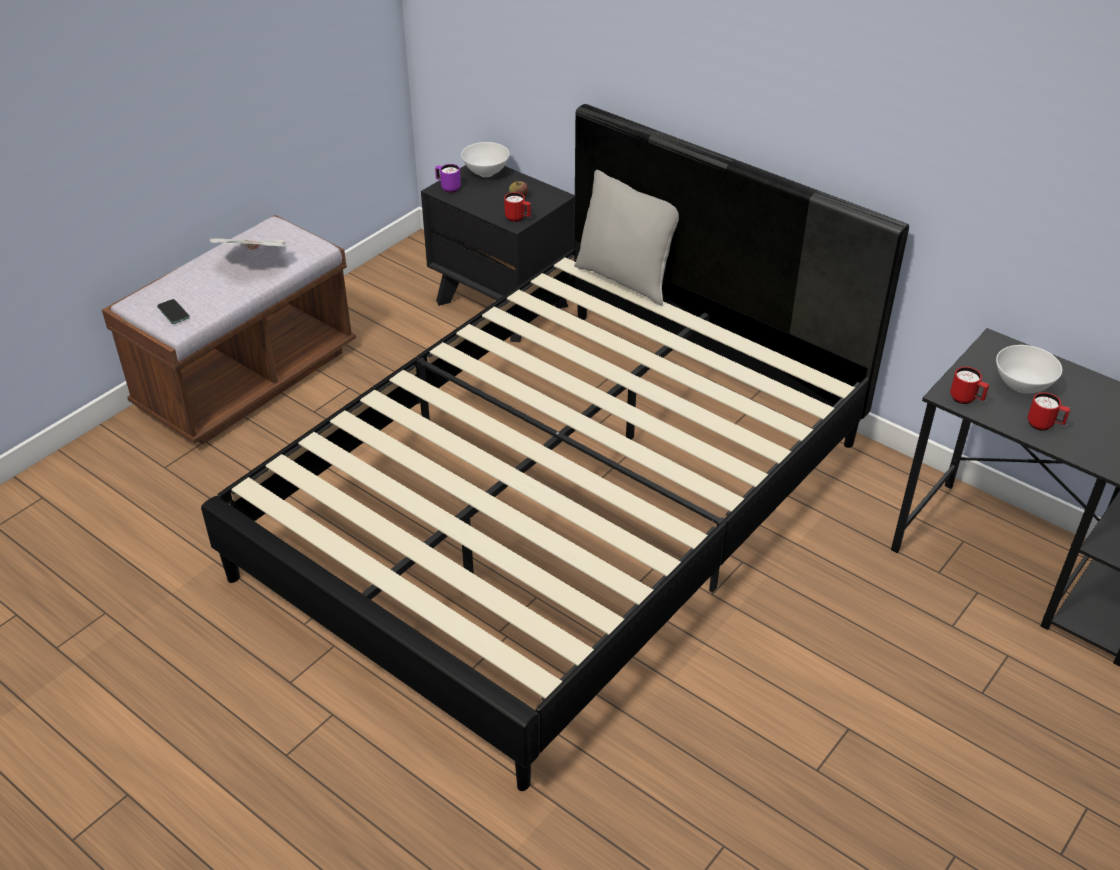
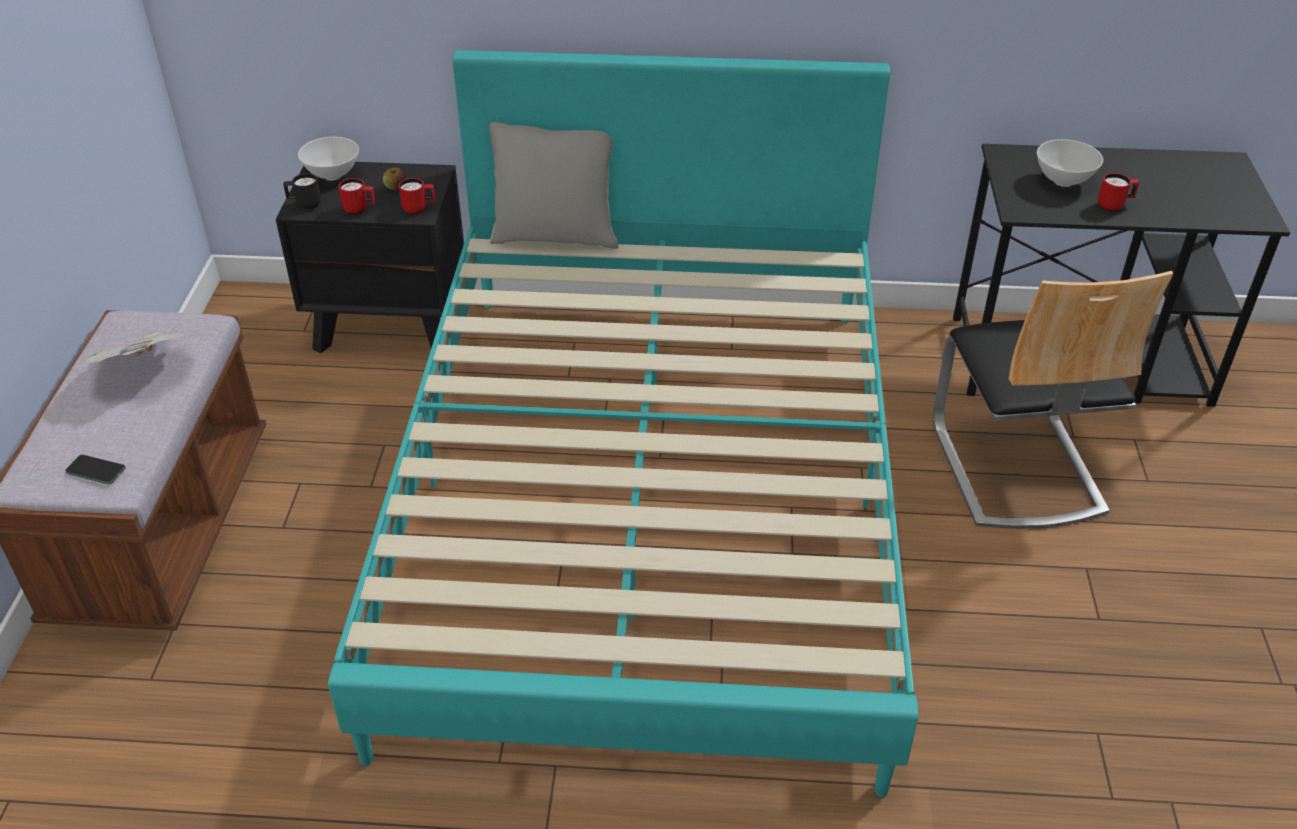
camera: 35 degrees left, 0 degrees up
black bed [201,104,909,791] -> turquoise bed [328,50,919,797]
purple mug [435,164,461,193] -> black mug [283,173,321,210]
red mug [950,367,989,404] -> red mug moved to [339,178,375,215]
none -> chair [933,271,1173,529]

